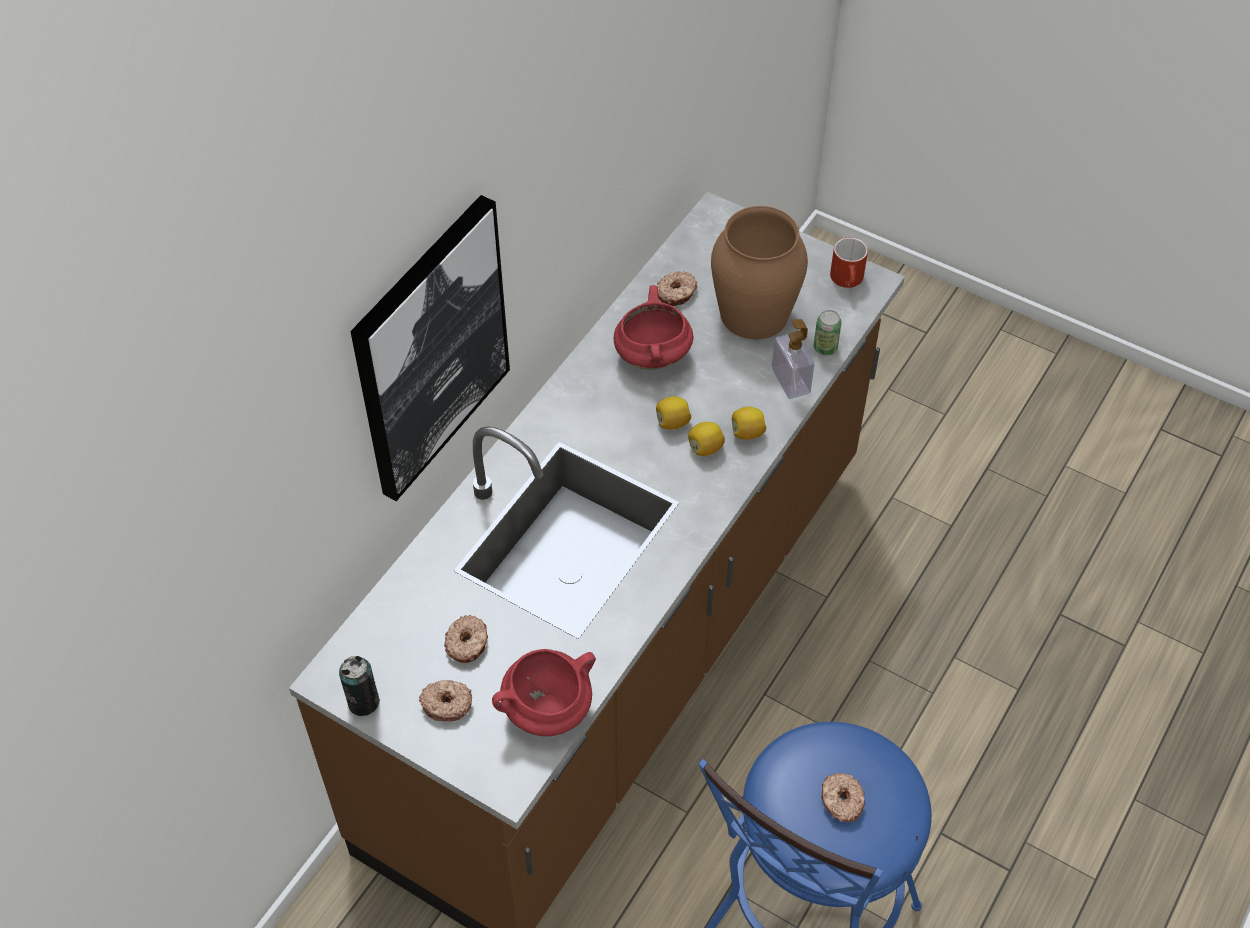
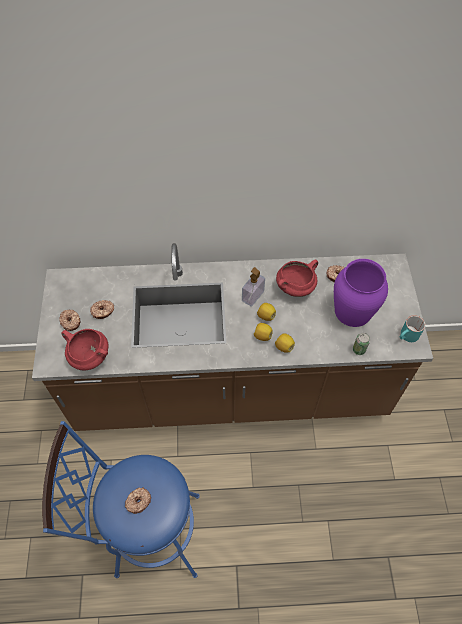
camera: 55 degrees right, 5 degrees up
can [339,656,380,716] -> none
picture [350,195,510,501] -> none
brown vase [711,206,808,339] -> purple vase [334,259,388,327]
soap dispenser [772,319,814,399] -> soap dispenser moved to [242,267,265,307]
red mug [830,237,868,288] -> turquoise mug [400,315,425,342]

